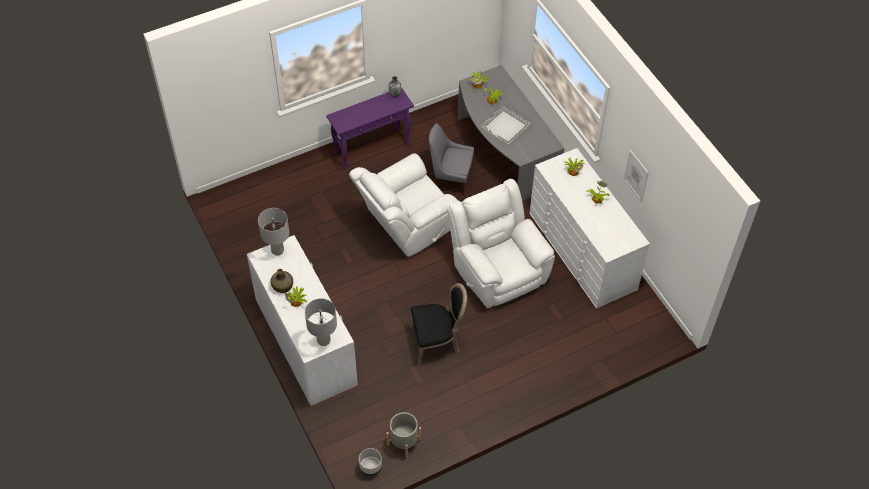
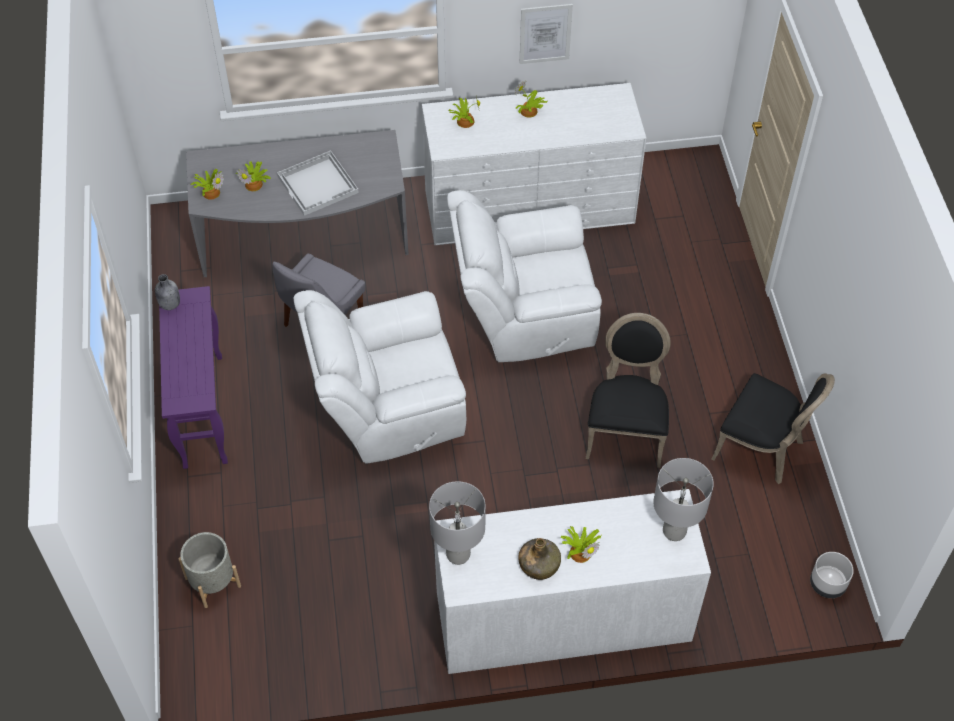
camera: 70 degrees left, 0 degrees up
white armchair [349,154,458,257] -> white armchair turned 90 degrees clockwise [294,290,466,464]
grey planter [386,412,421,458] -> grey planter moved to [179,532,241,608]
none -> black chair [711,373,835,484]

